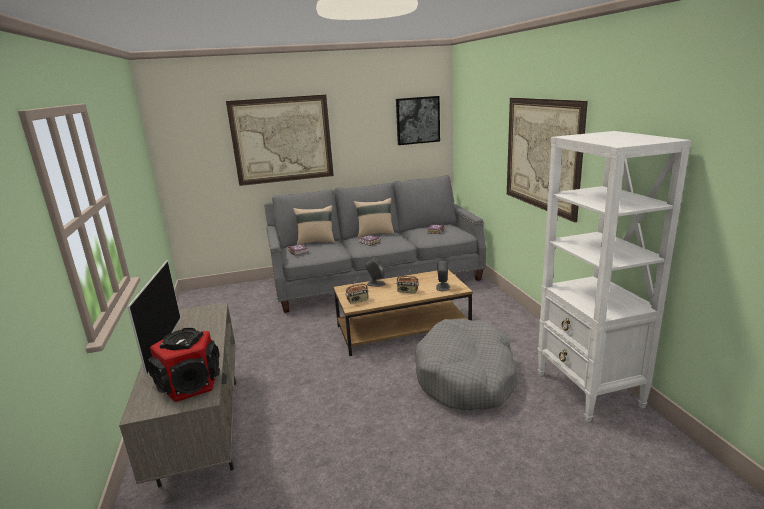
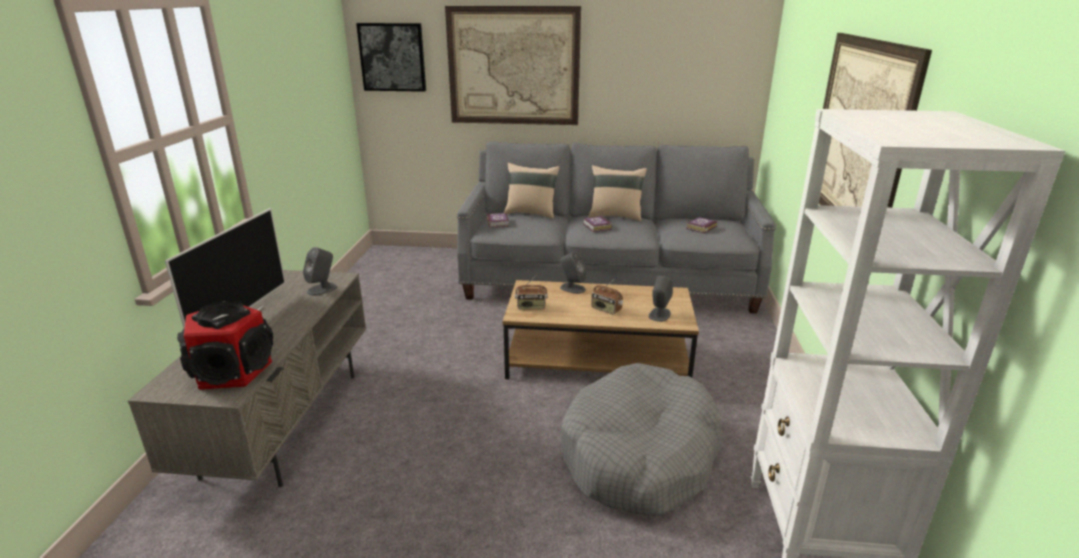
camera: 20 degrees right, 5 degrees up
picture [396,96,440,145] -> picture moved to [356,23,426,92]
none -> grey speaker [303,247,337,296]

